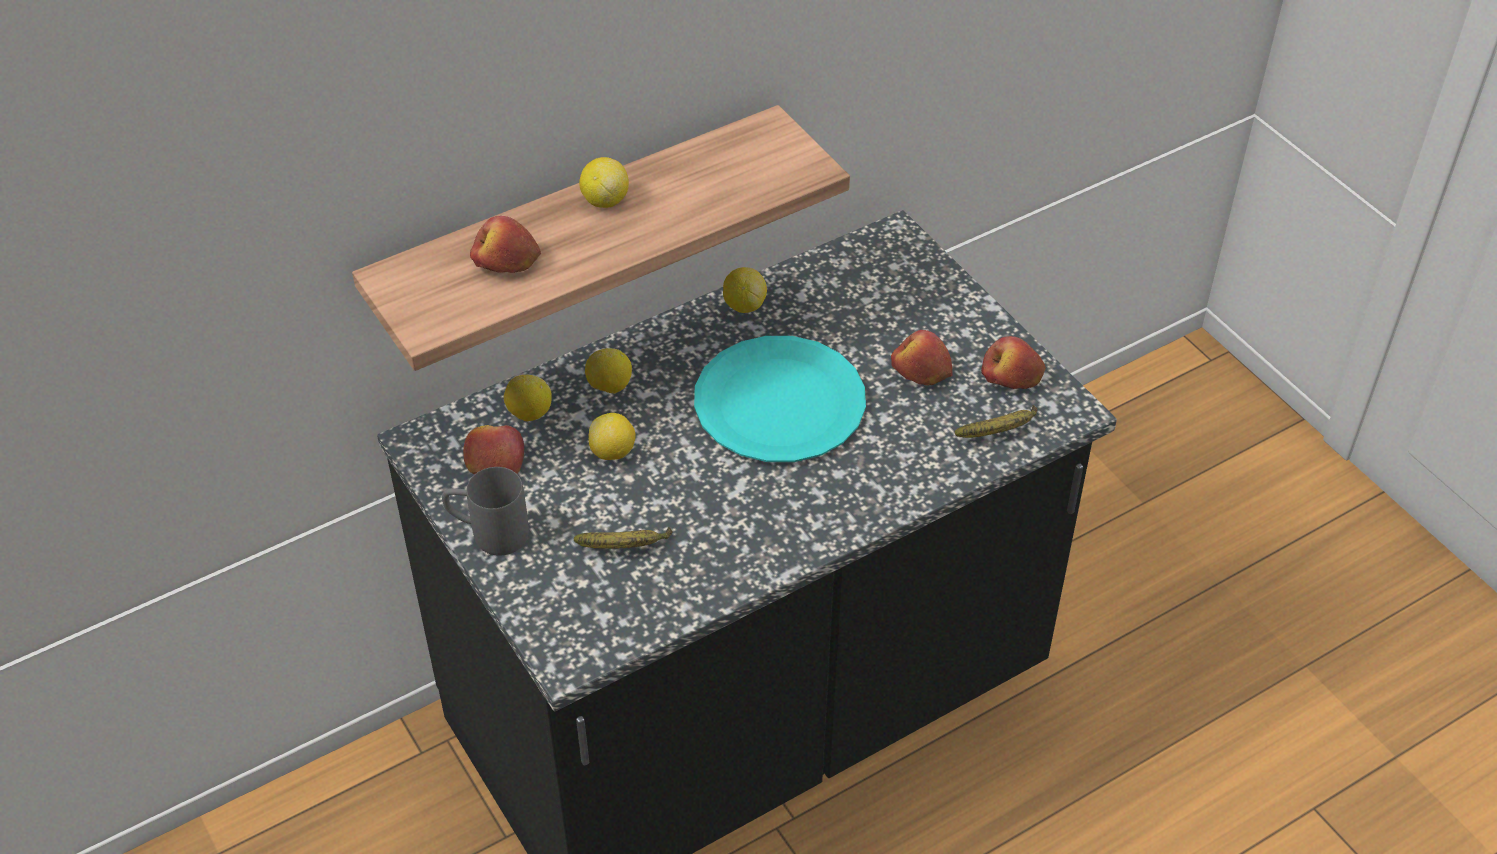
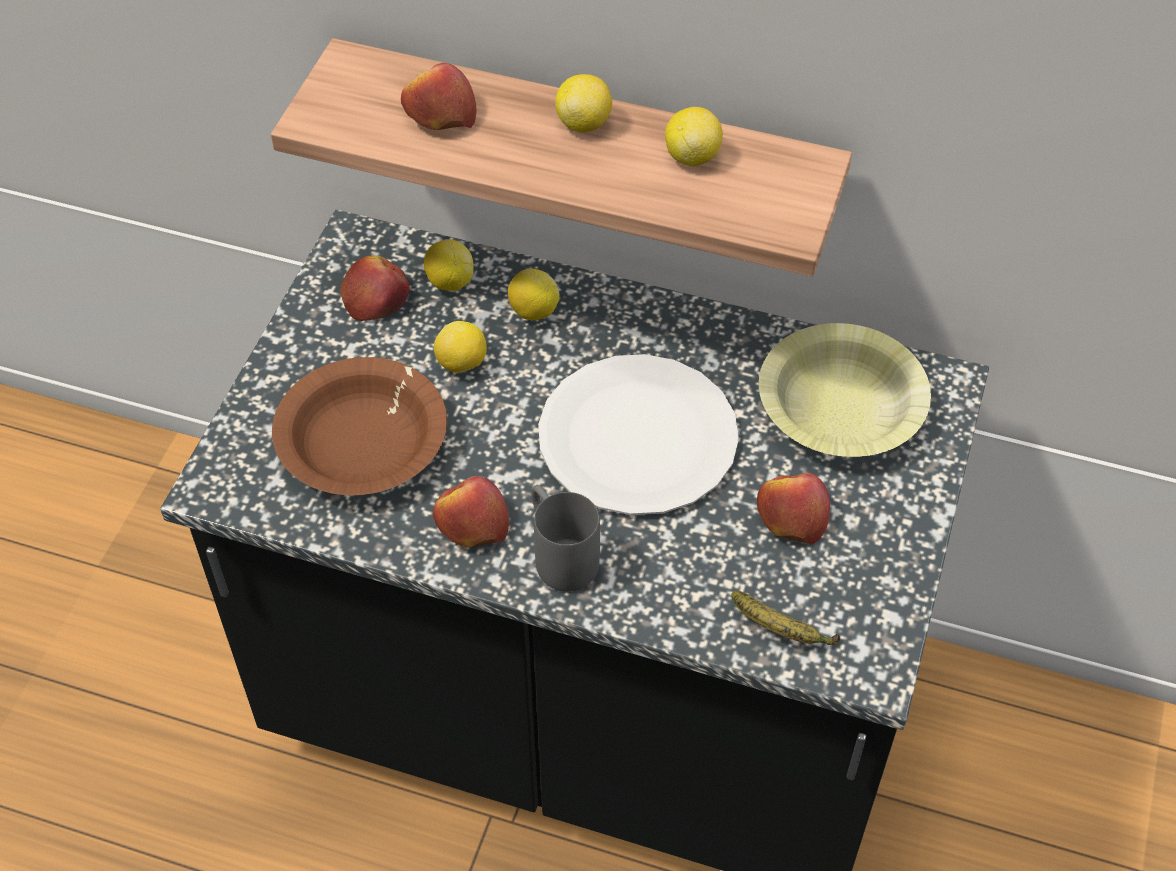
camera: 50 degrees right, 5 degrees up
grey mug [442,467,529,556] -> grey mug moved to [532,485,600,592]
banana [574,527,672,549] -> brown bowl [272,357,447,495]
turquoise plate [694,336,866,462] -> white plate [538,354,739,515]
lemon [723,267,767,313] -> lemon moved to [665,107,723,166]
apple [981,336,1046,389] -> apple moved to [433,476,509,548]
none -> yellow bowl [759,323,931,457]

